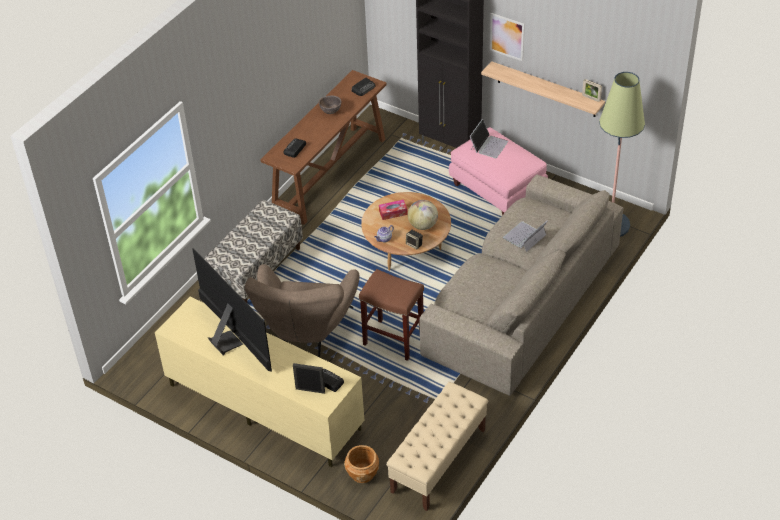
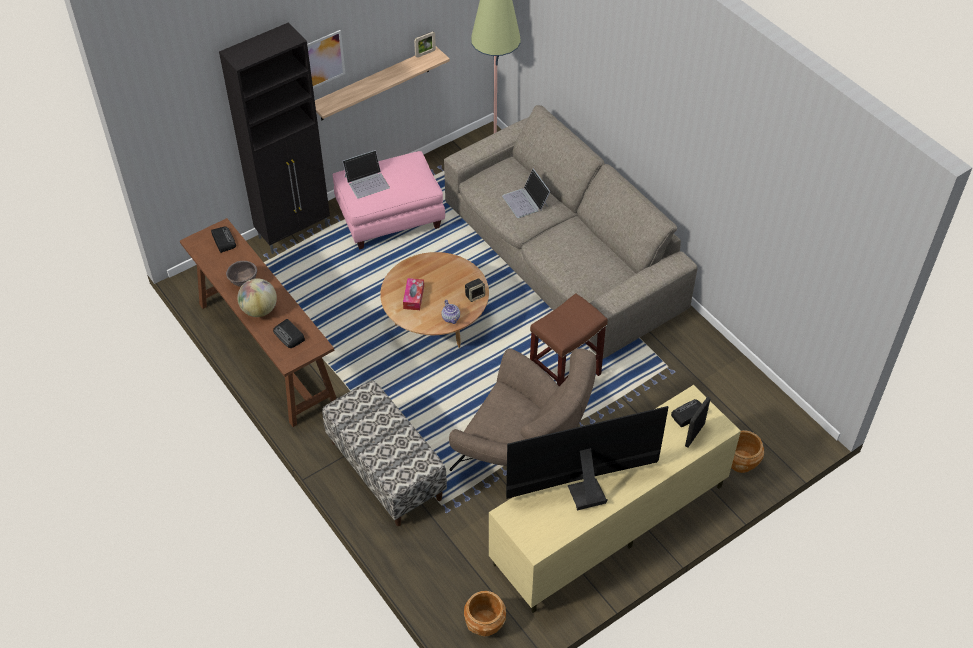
camera: 70 degrees left, 5 degrees up
beige bench [386,382,488,511] -> none
globe [408,200,438,230] -> globe moved to [237,278,277,317]
laptop [470,119,508,158] -> laptop turned 105 degrees clockwise [343,150,390,199]
none -> brown planter [464,591,506,636]

